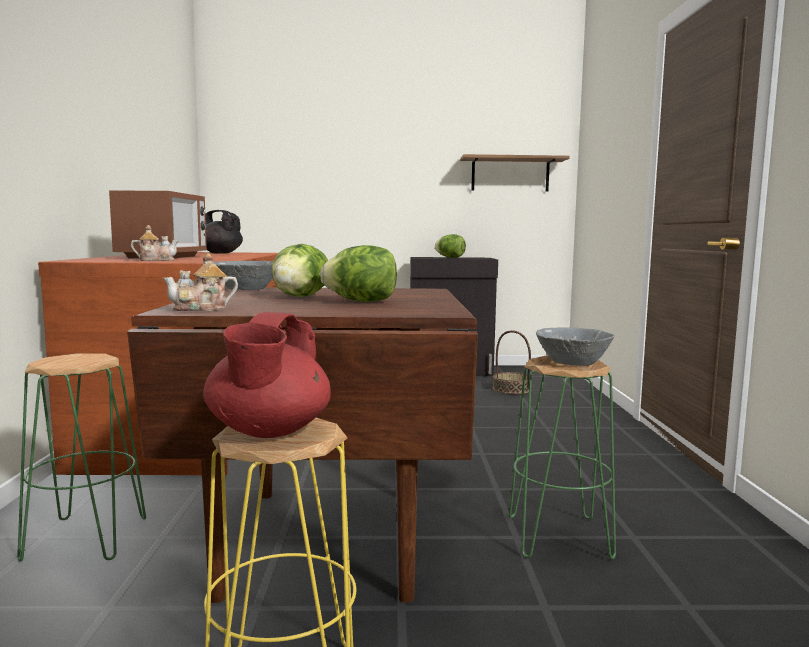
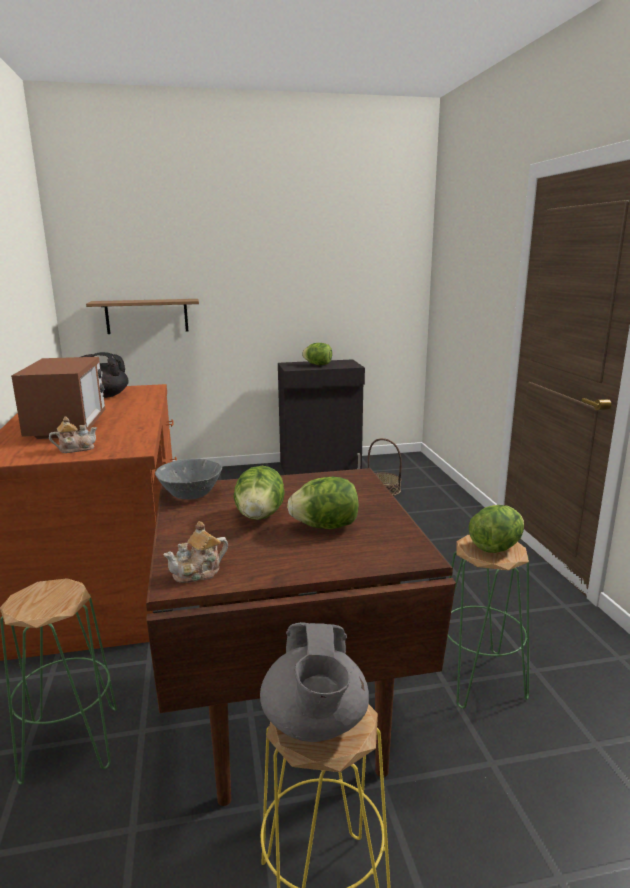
camera: 10 degrees left, 10 degrees up
red teapot [203,312,331,438] -> grey teapot [260,622,369,742]
shelf [460,154,570,191] -> shelf moved to [86,299,199,334]
grey bowl [536,327,615,366] -> lettuce [469,505,524,553]

